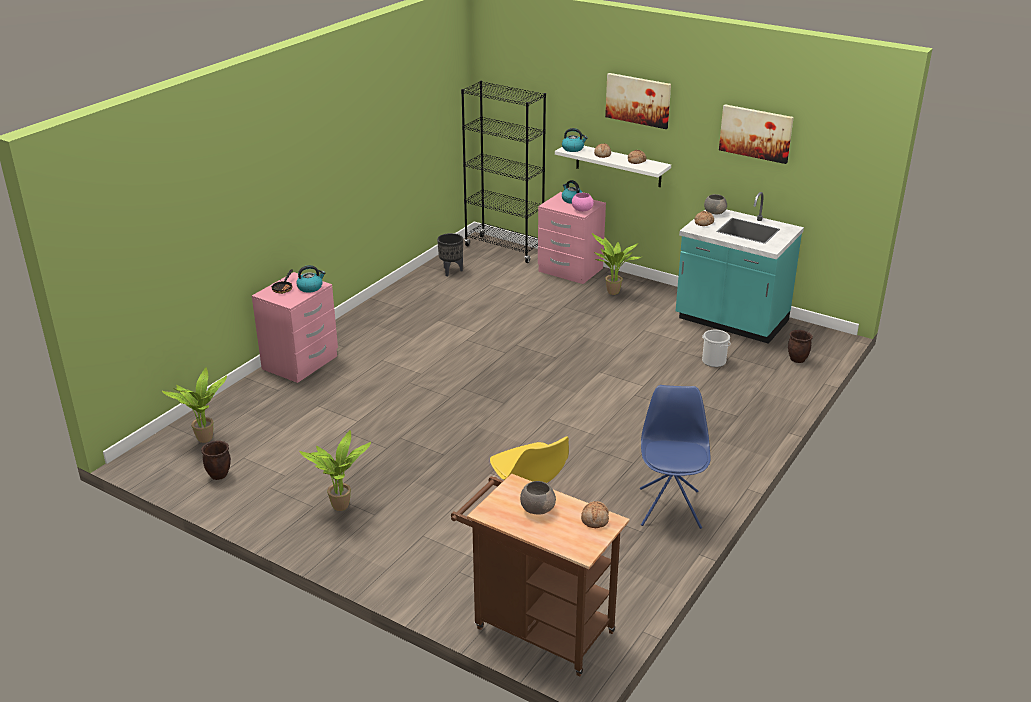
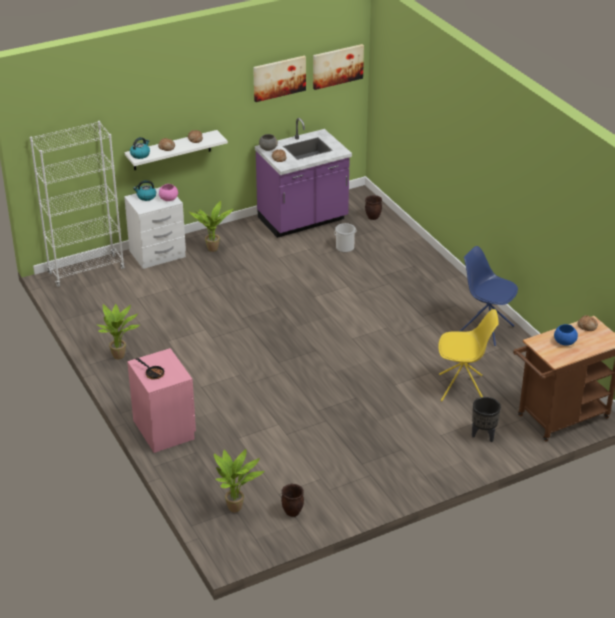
camera: 60 degrees left, 5 degrees up
kettle [296,265,325,293] -> none
potted plant [299,430,371,511] -> potted plant moved to [98,304,140,359]
black planter [437,233,463,276] -> black planter moved to [472,397,501,442]
black bookcase [461,81,546,263] -> white bookcase [30,121,125,287]
grey bowl [520,481,556,515] -> blue bowl [554,324,578,346]
pink nightstand [538,192,606,284] -> white nightstand [124,187,186,269]
picture [605,73,671,129] -> picture moved to [313,44,364,90]
turquoise counter [676,192,804,344] -> purple counter [255,118,352,238]

